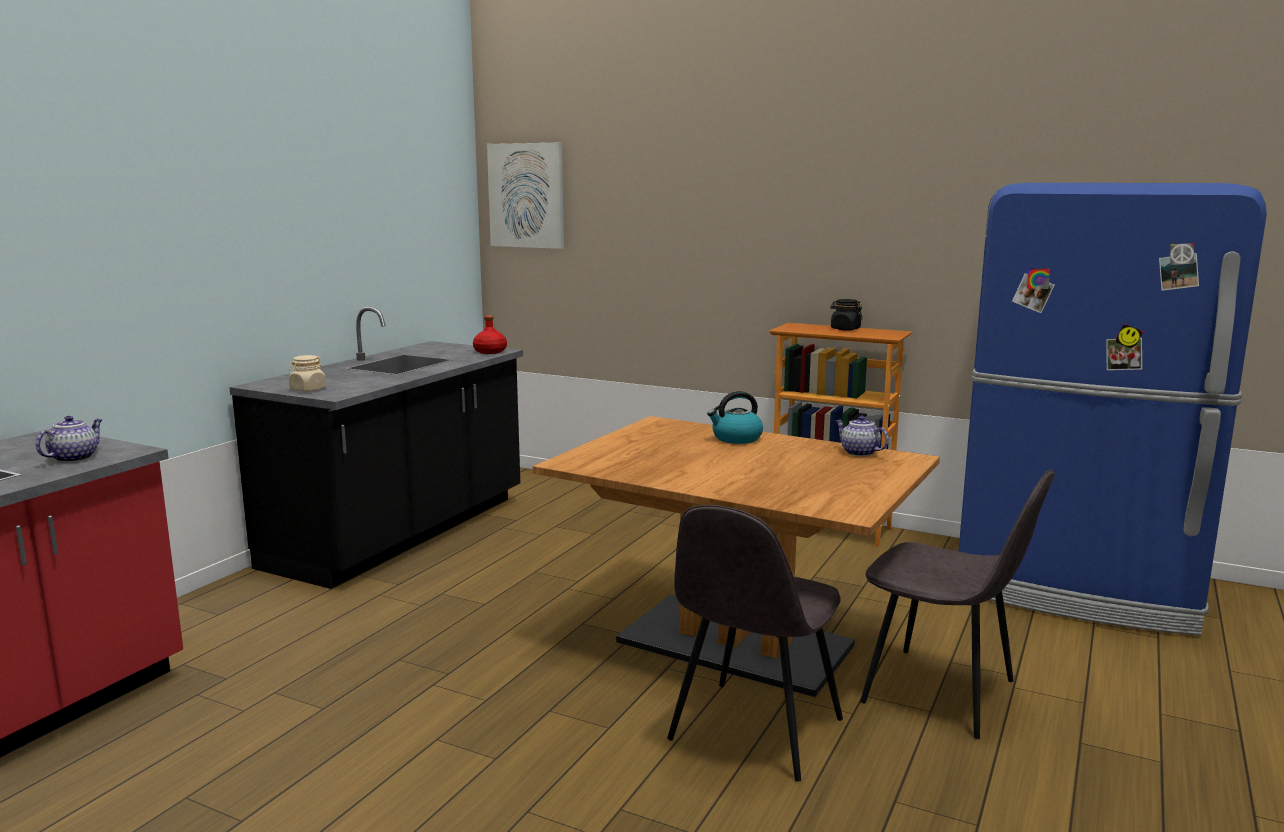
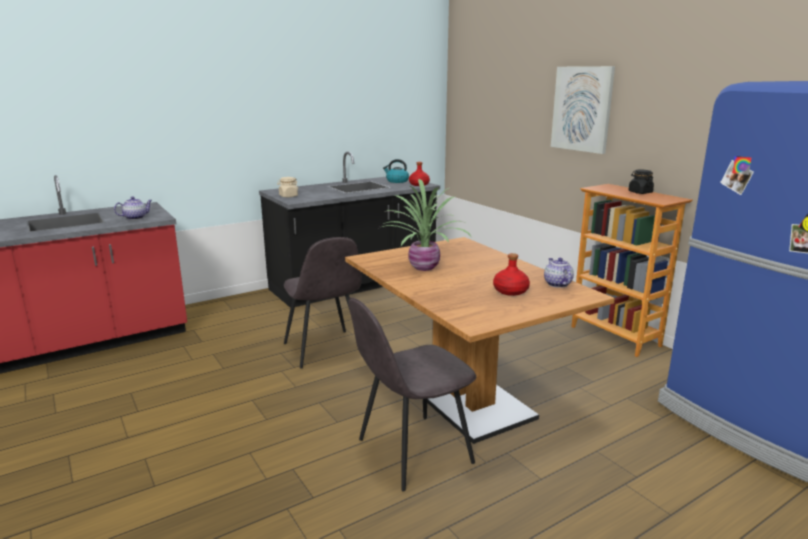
camera: 30 degrees right, 5 degrees up
picture [487,143,564,249] -> picture moved to [551,66,615,154]
kettle [707,391,763,444] -> kettle moved to [383,159,409,183]
grey chair [860,469,1055,739] -> grey chair moved to [284,237,362,369]
none -> potted plant [380,179,471,271]
none -> red bottle [493,253,530,296]

